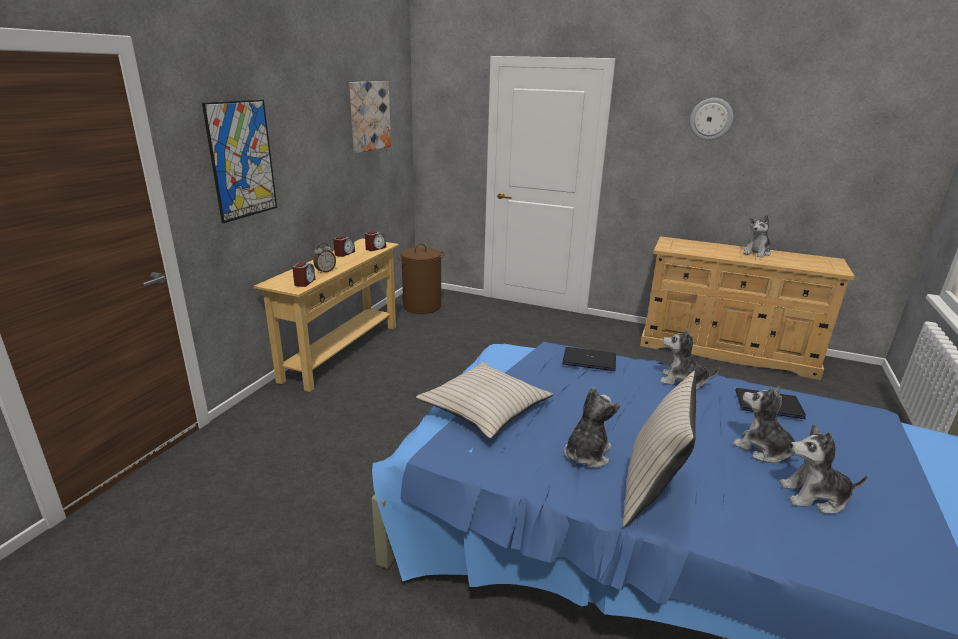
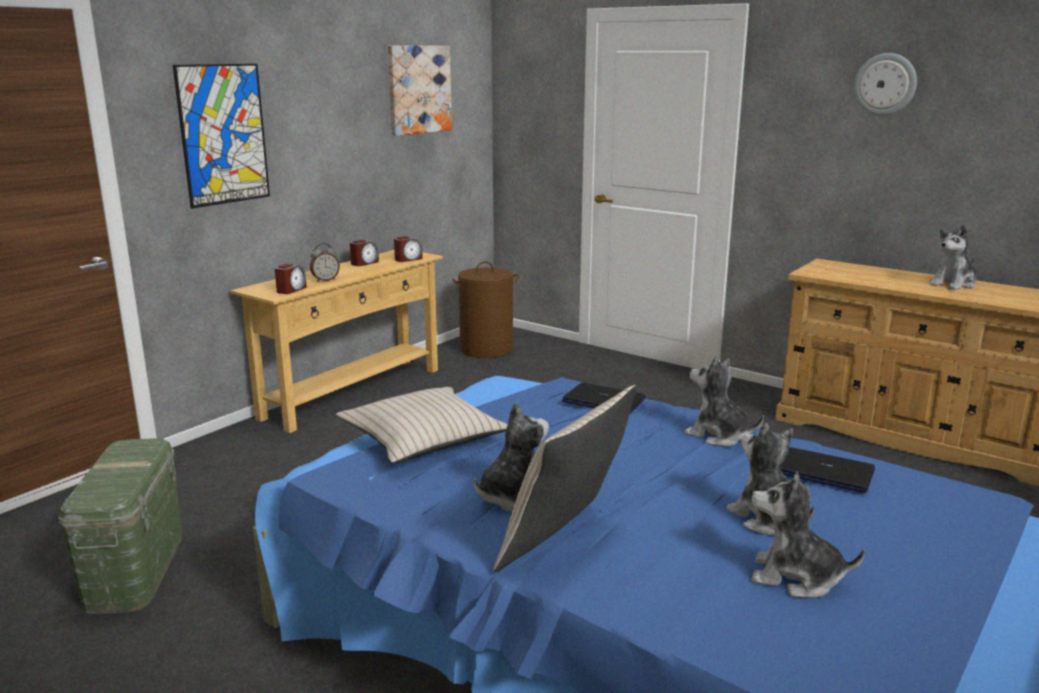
camera: 15 degrees right, 5 degrees down
none -> green storage box [58,438,182,614]

